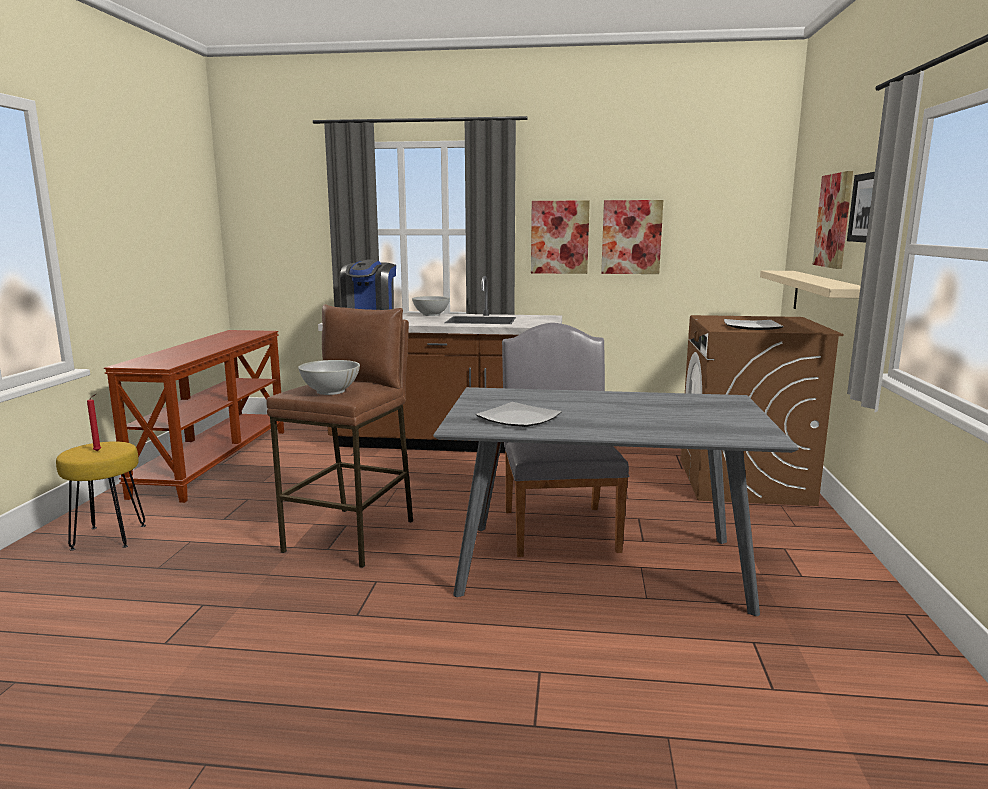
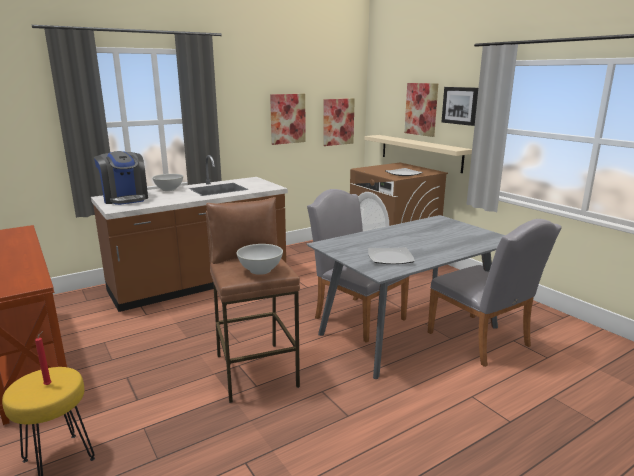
camera: 40 degrees left, 5 degrees up
picture [531,201,590,274] -> picture moved to [323,98,355,146]
none -> grey chair [428,219,562,367]

